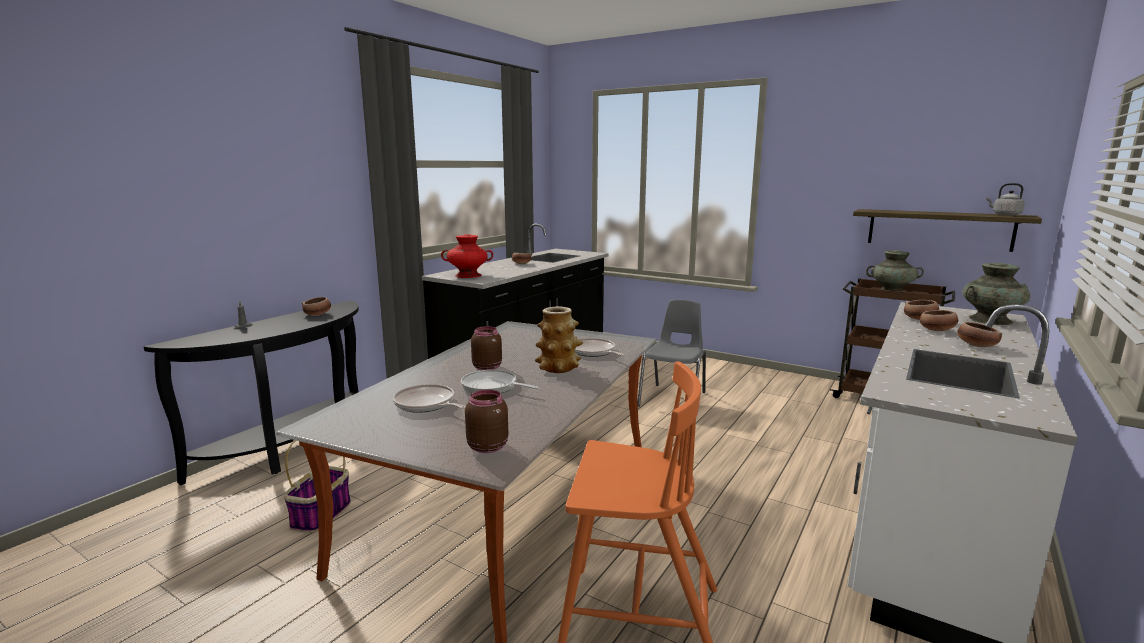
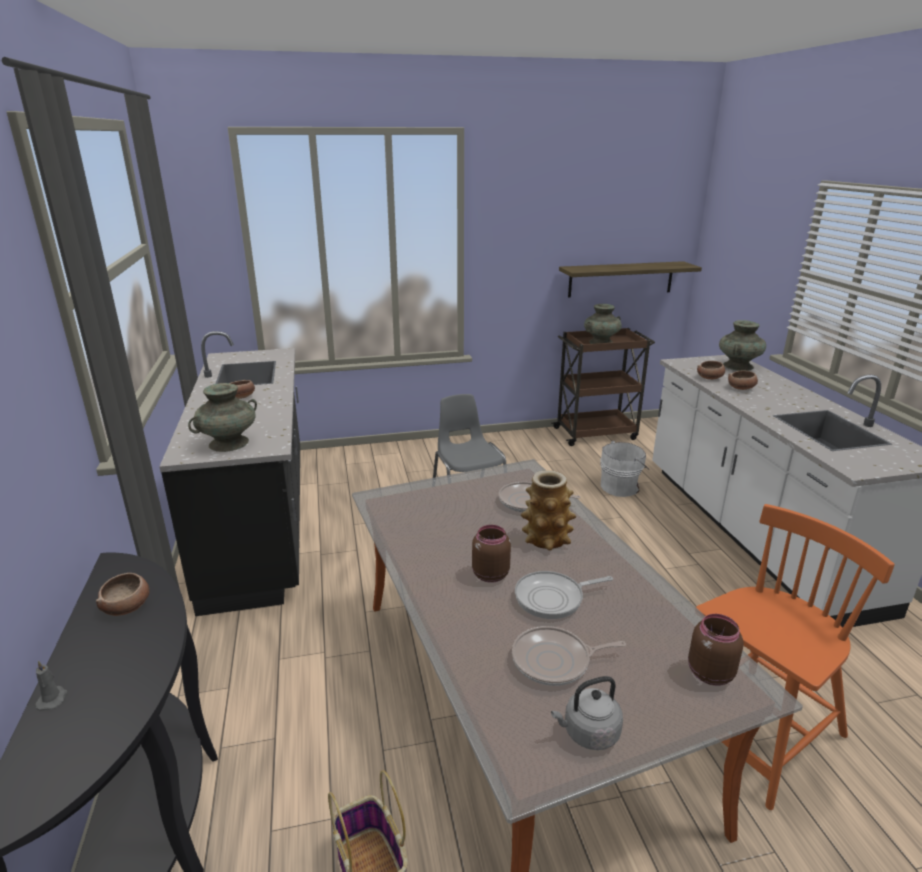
camera: 45 degrees left, 10 degrees up
red vase [441,234,493,278] -> turquoise vase [188,383,257,452]
bowl [957,322,1002,347] -> none
grey kettle [986,183,1025,216] -> grey kettle moved to [551,676,623,750]
none -> white bucket [601,441,649,497]

